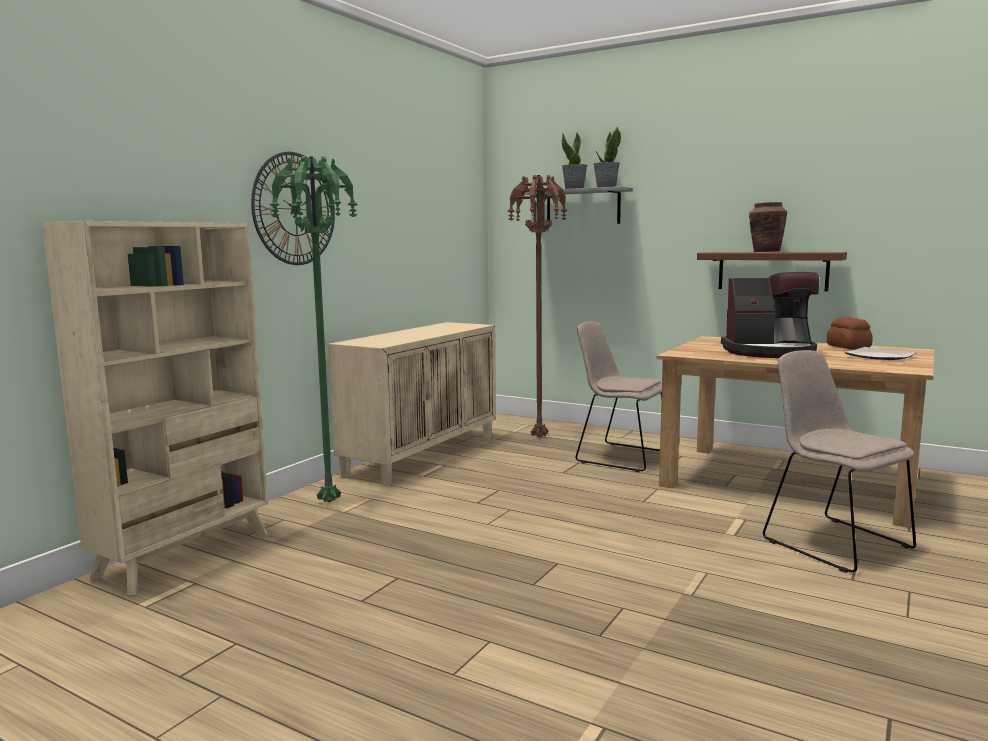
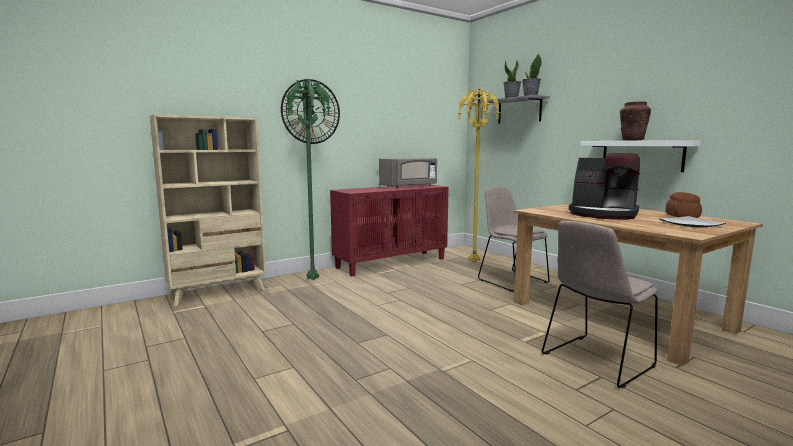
camera: 25 degrees right, 0 degrees up
beige cabinet [328,322,496,486] -> red cabinet [330,184,449,276]
brown floor lamp [508,175,568,438] -> yellow floor lamp [457,89,500,262]
brown shelf [697,252,847,292] -> white shelf [580,140,701,172]
beige chair [763,350,916,573] -> beige chair turned 120 degrees counterclockwise [542,221,658,388]
none -> grey microwave [379,158,437,188]

